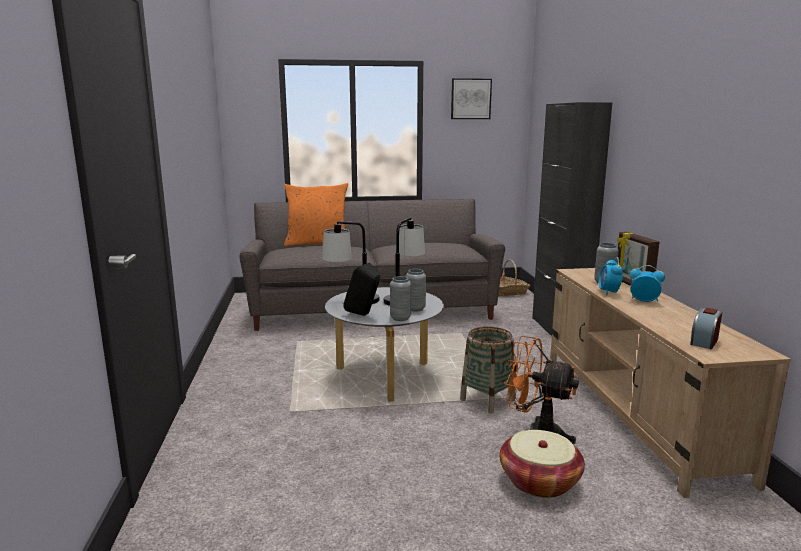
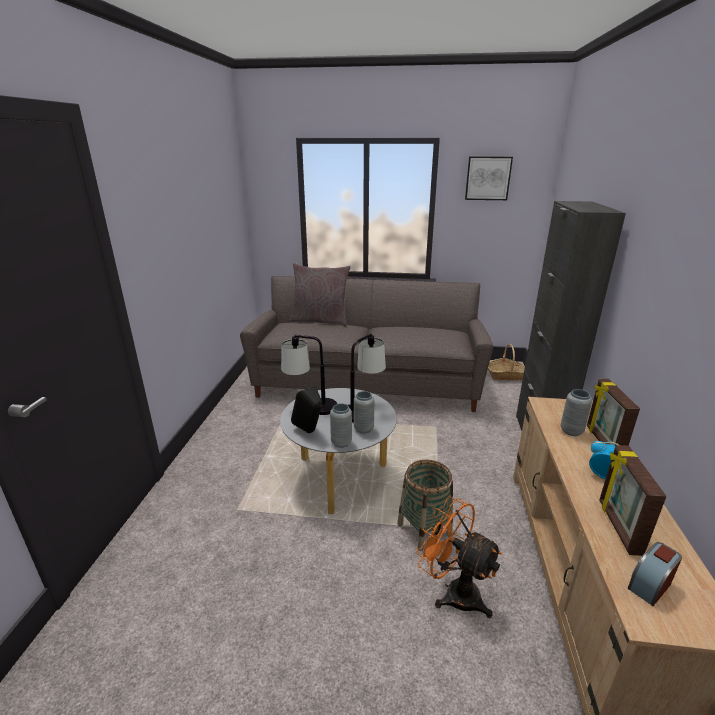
camera: 15 degrees right, 10 degrees up
orange pillow [284,183,348,247] -> grey pillow [289,263,351,326]
basket [500,430,585,498] -> none
alarm clock [599,257,623,296] -> none
none -> picture frame [599,445,667,556]

